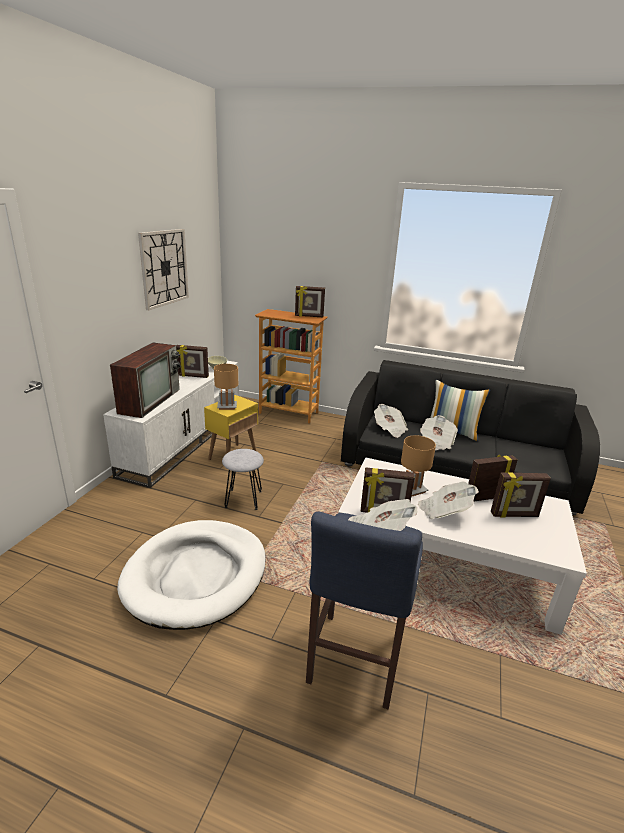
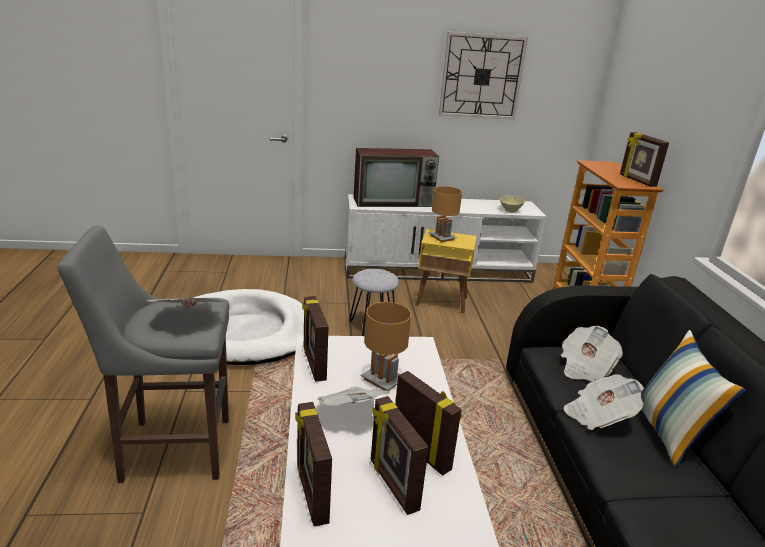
camera: 65 degrees right, 0 degrees up
picture frame [176,345,209,378] -> picture frame moved to [295,402,332,527]
blue stool [306,512,423,709] -> grey stool [58,225,229,483]

